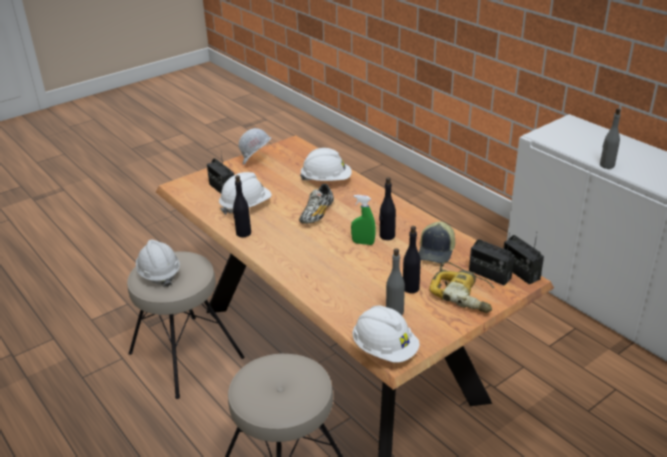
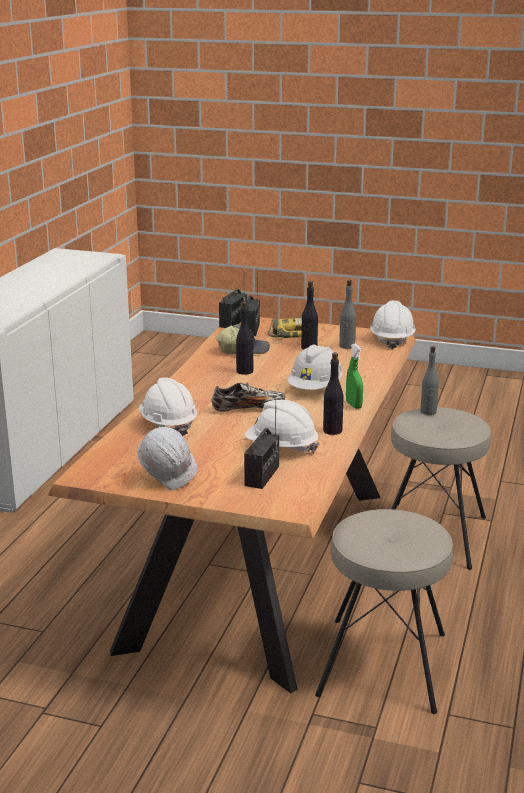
camera: 125 degrees left, 10 degrees down
white hard hat [136,240,180,287] -> white hard hat moved to [287,345,343,390]
green spray bottle [351,195,376,245] -> green spray bottle moved to [346,343,363,409]
grey bottle [600,109,621,169] -> grey bottle moved to [420,346,439,415]

